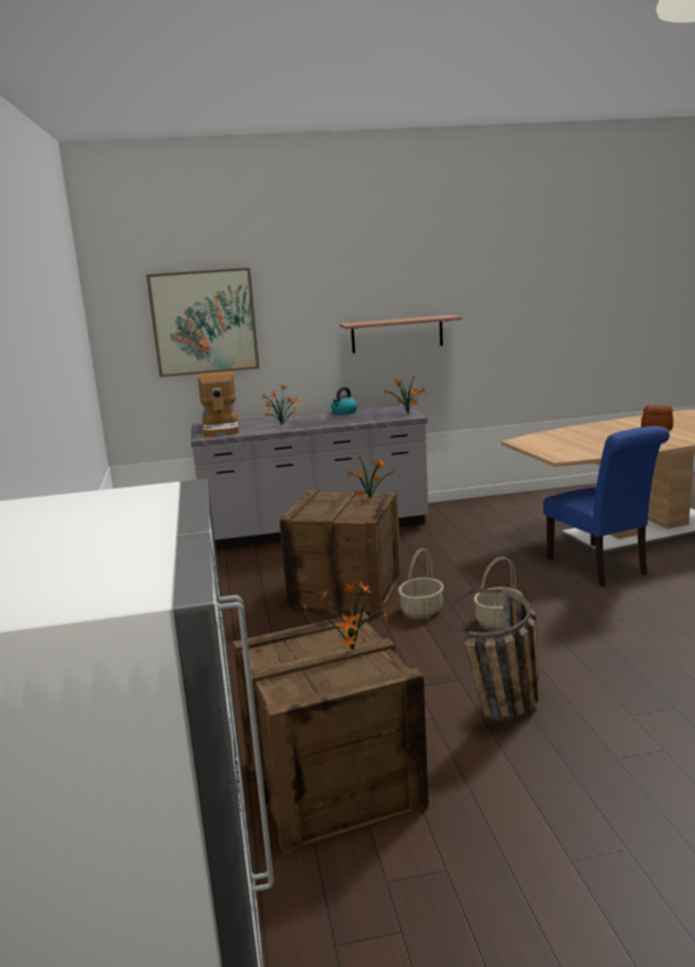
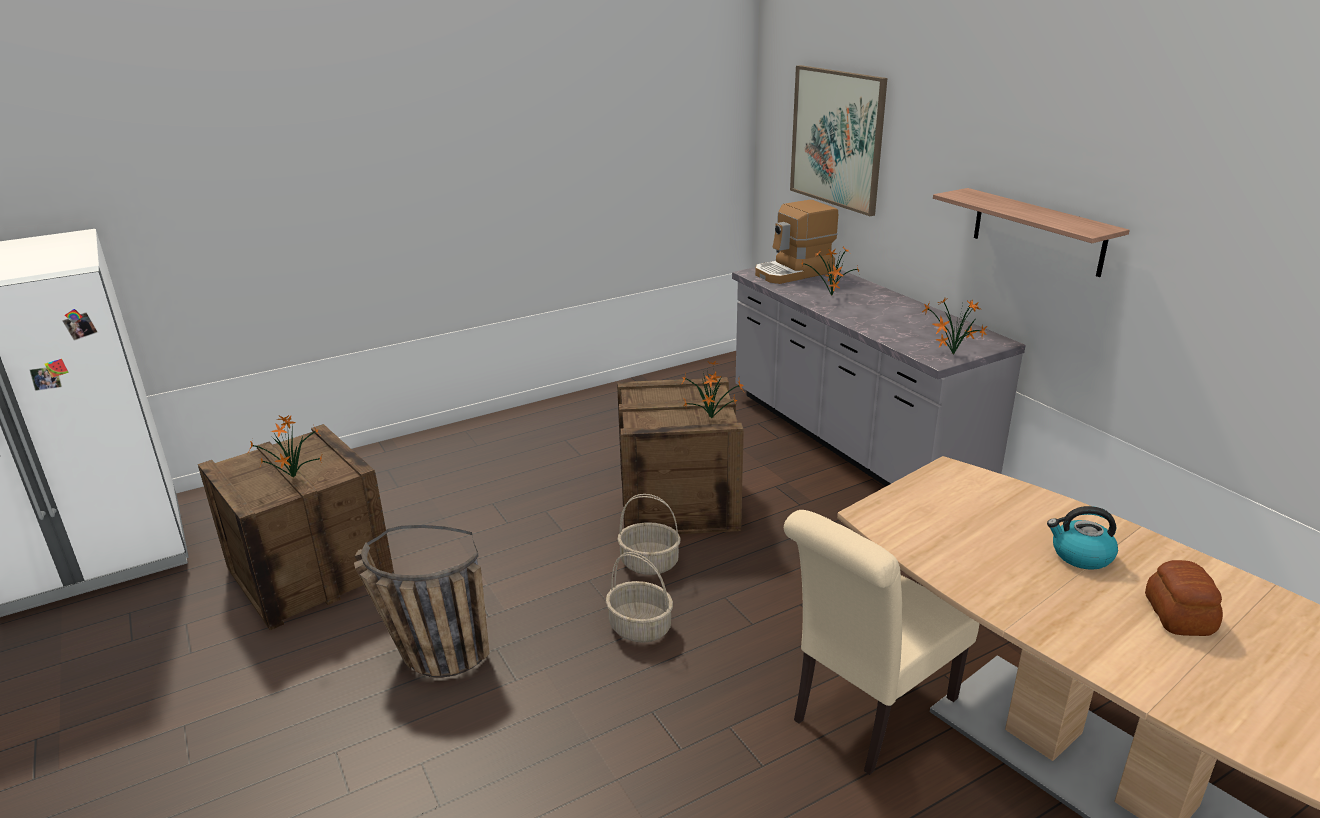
camera: 70 degrees right, 10 degrees up
kettle [331,387,357,414] -> kettle moved to [1047,506,1118,570]
blue chair [543,426,670,586] -> beige chair [784,510,980,775]

